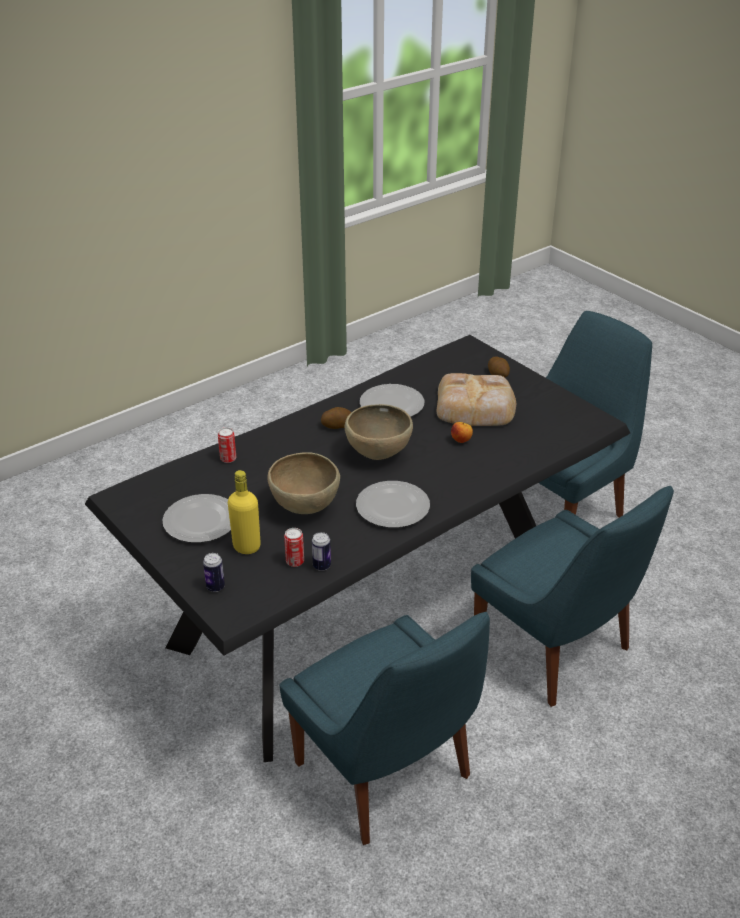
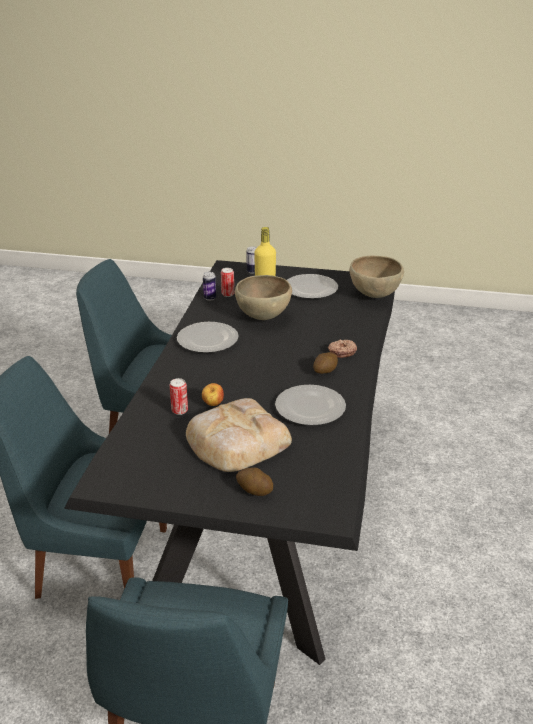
camera: 140 degrees right, 5 degrees down
can [218,427,236,463] -> can moved to [170,378,188,415]
brown bowl [344,404,413,460] -> brown bowl moved to [350,256,404,298]
none -> donut [328,340,357,358]

